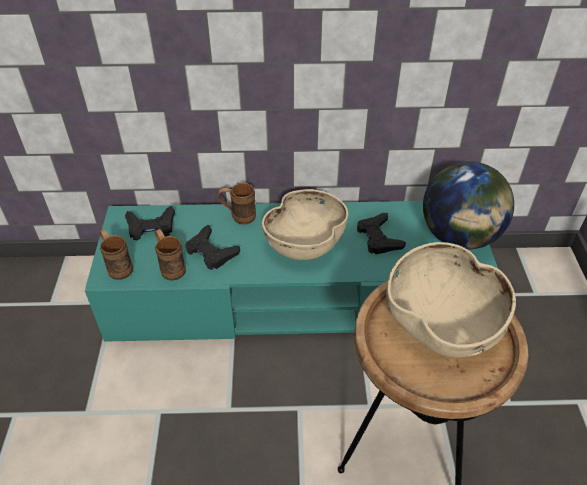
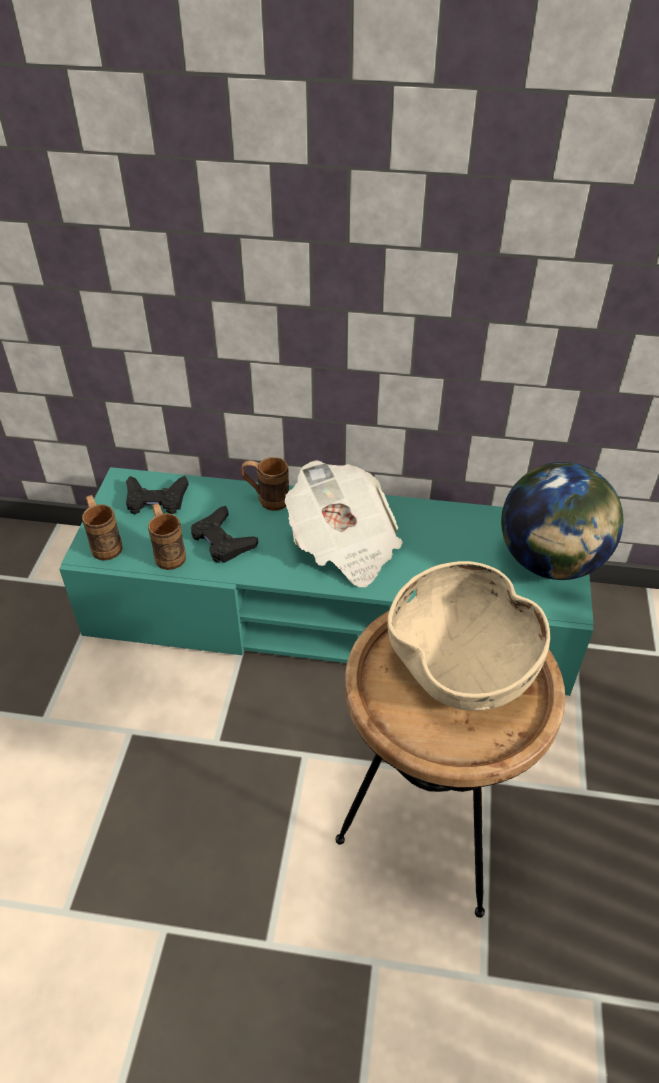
camera: 10 degrees right, 0 degrees up
beige bowl [262,189,348,260] -> newspaper [285,460,403,587]
black game controller [357,213,406,254] -> none

